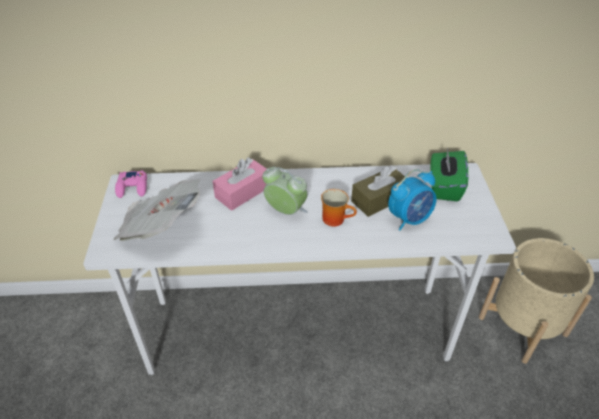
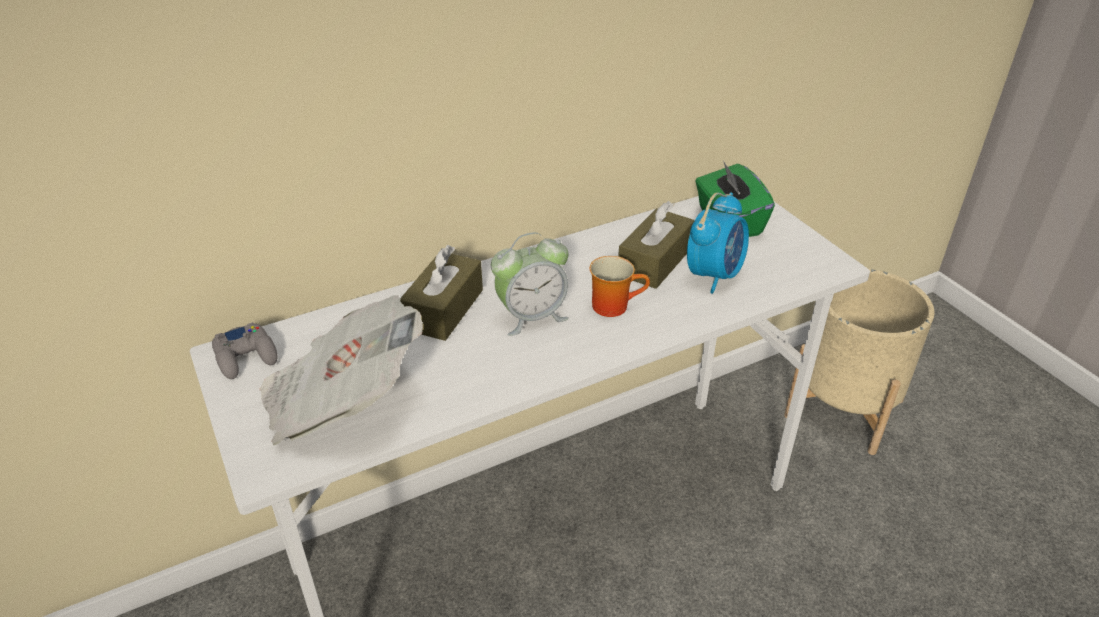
camera: 25 degrees left, 5 degrees down
pink game controller [115,171,147,198] -> grey game controller [212,322,278,379]
pink tissue box [213,157,267,211] -> brown tissue box [400,245,483,341]
alarm clock [262,167,308,215] -> alarm clock turned 150 degrees clockwise [491,232,569,336]

